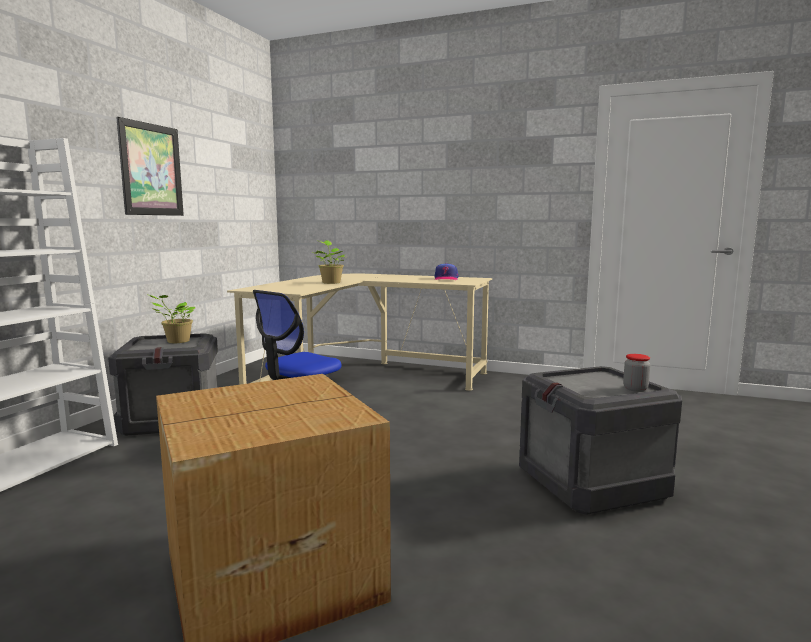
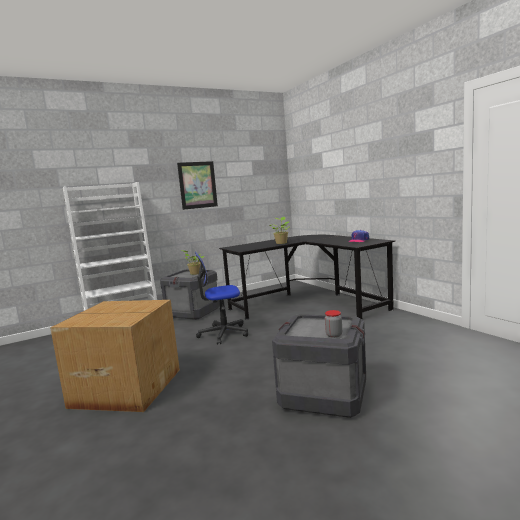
camera: 40 degrees right, 0 degrees up
beige desk [227,274,492,391] -> black desk [219,235,395,320]

